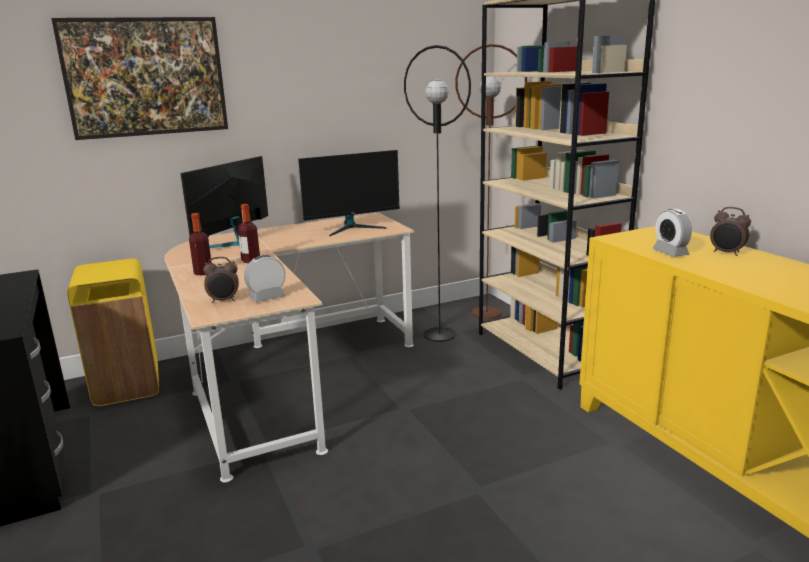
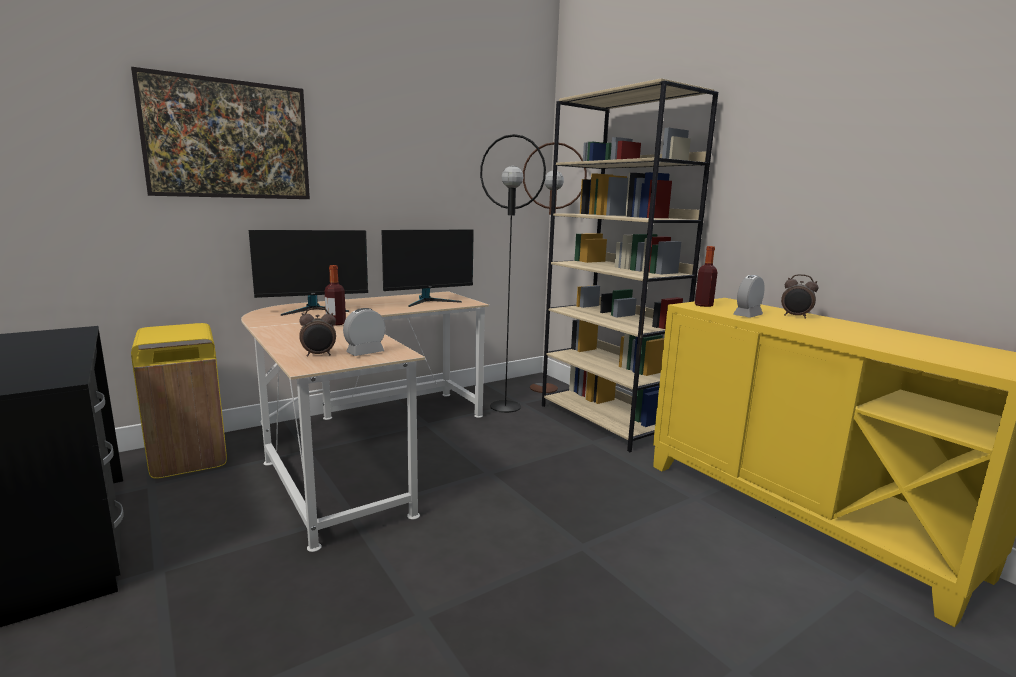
camera: 10 degrees left, 5 degrees down
monitor [180,156,268,248] -> monitor turned 135 degrees counterclockwise [249,230,368,316]
bottle [189,213,212,275] -> bottle moved to [695,246,718,307]
alarm clock [652,209,692,257] -> alarm clock turned 75 degrees clockwise [733,275,765,318]

